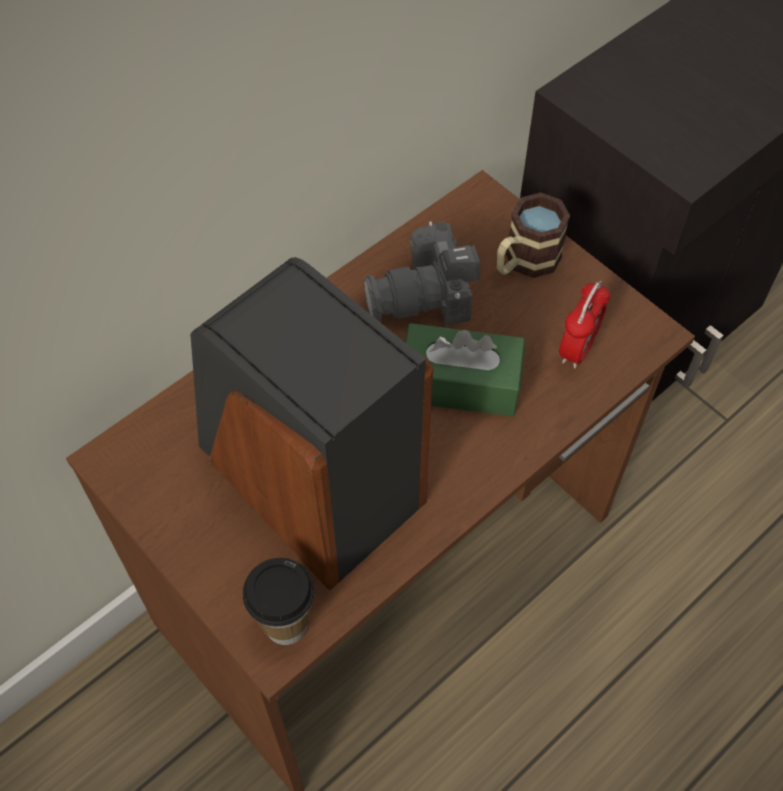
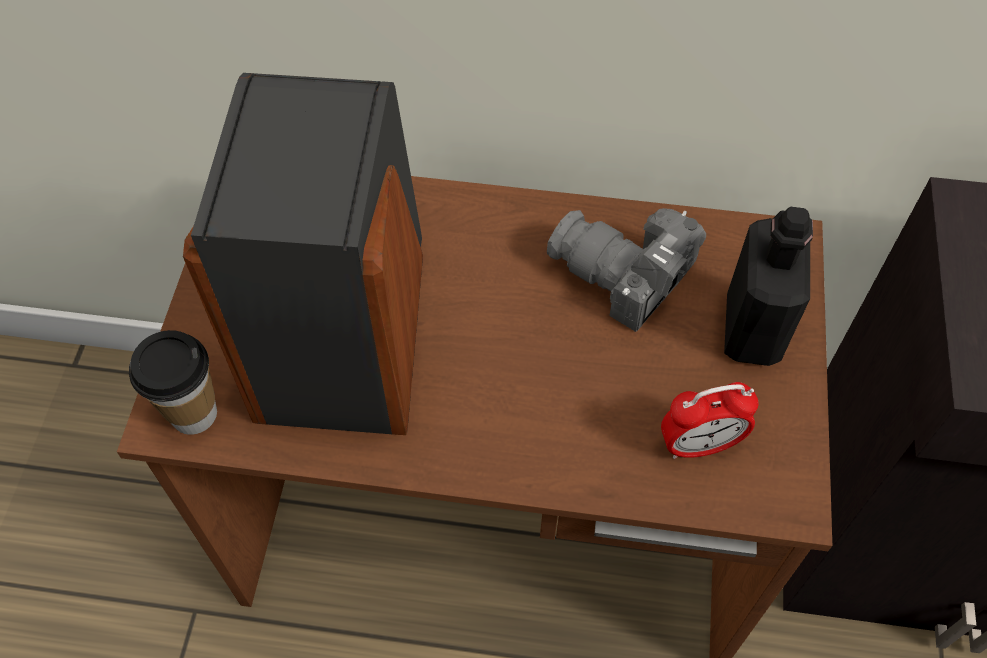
camera: 50 degrees right, 0 degrees up
green tissue box [405,323,525,417] -> none
mug [497,193,570,278] -> black bottle [724,207,813,366]

